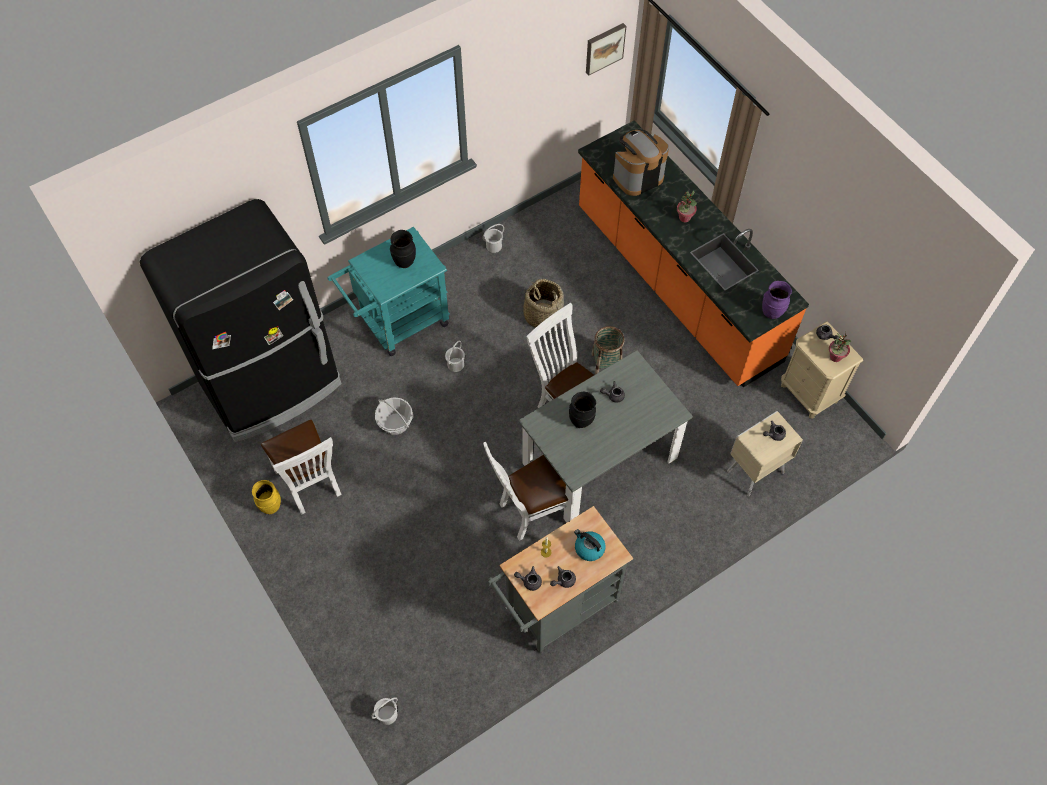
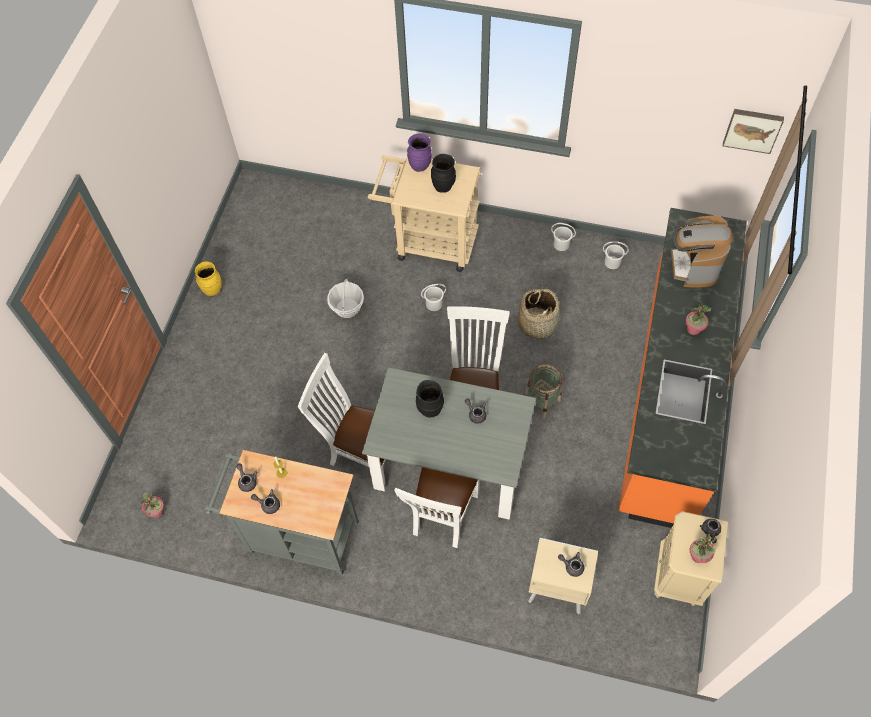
camera: 50 degrees right, 0 degrees up
black fridge [140,199,342,442] -> none
white chair [261,420,342,515] -> white chair moved to [394,467,480,548]
turquoise cart [328,227,450,356] -> beige cart [368,155,481,272]
white bucket [372,697,398,725] -> white bucket moved to [603,241,629,269]
kettle [574,529,605,561] -> none
coffee machine [613,129,669,196] -> coffee machine turned 105 degrees counterclockwise [671,215,733,288]
purple vase [762,281,792,319] -> purple vase moved to [407,133,432,172]
none -> potted plant [140,493,164,518]

